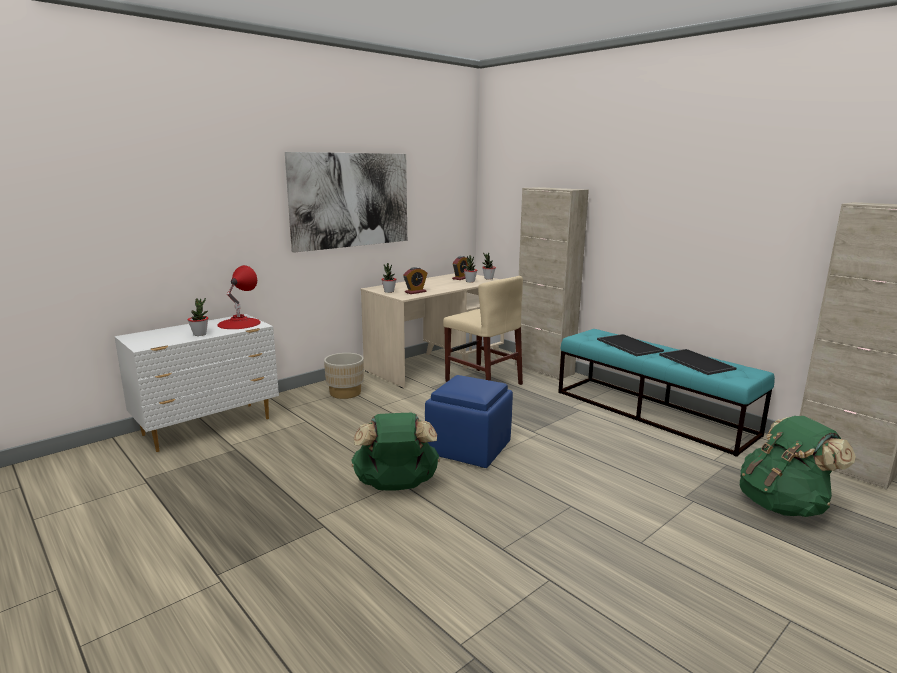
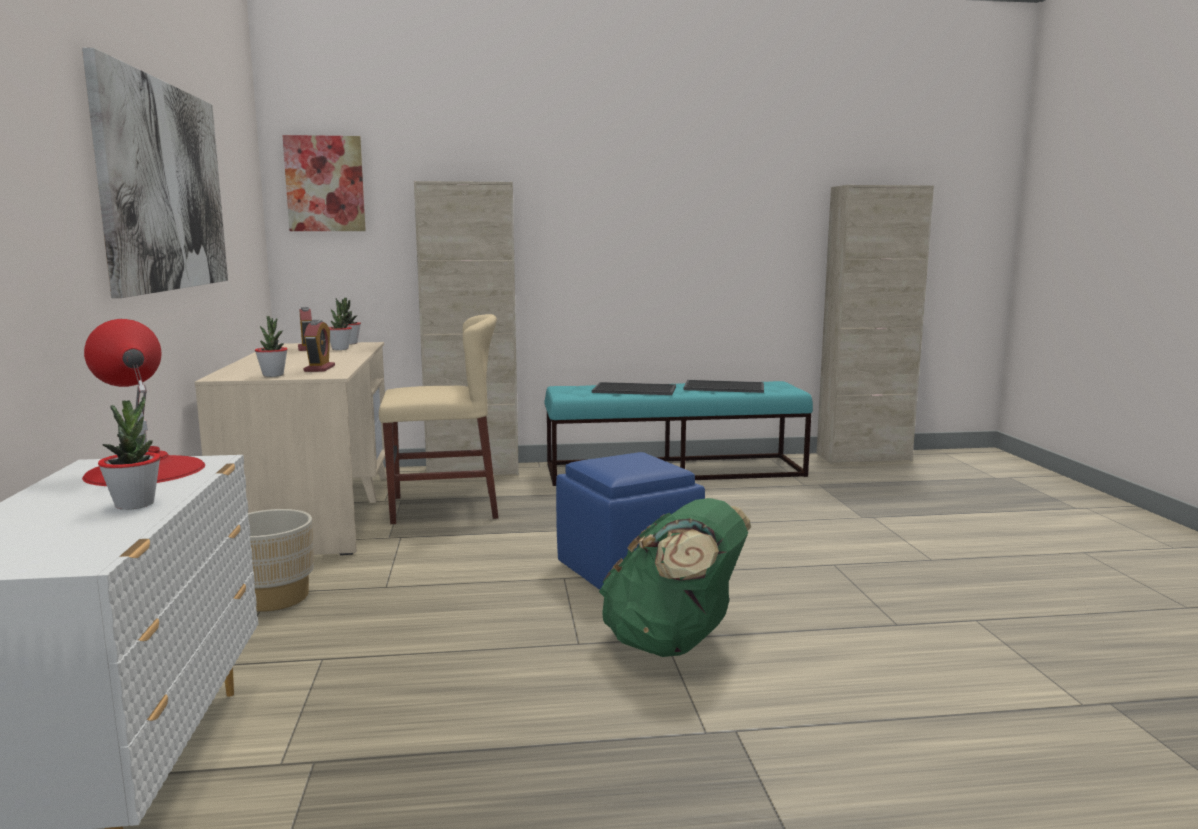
camera: 55 degrees left, 5 degrees down
green backpack [740,416,856,517] -> none
none -> picture [282,135,366,231]

